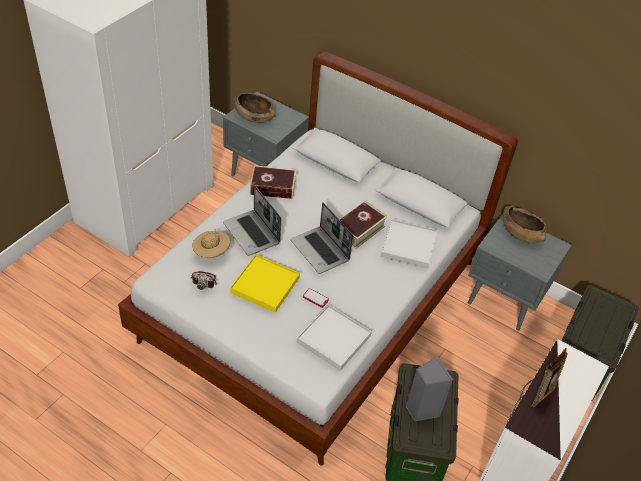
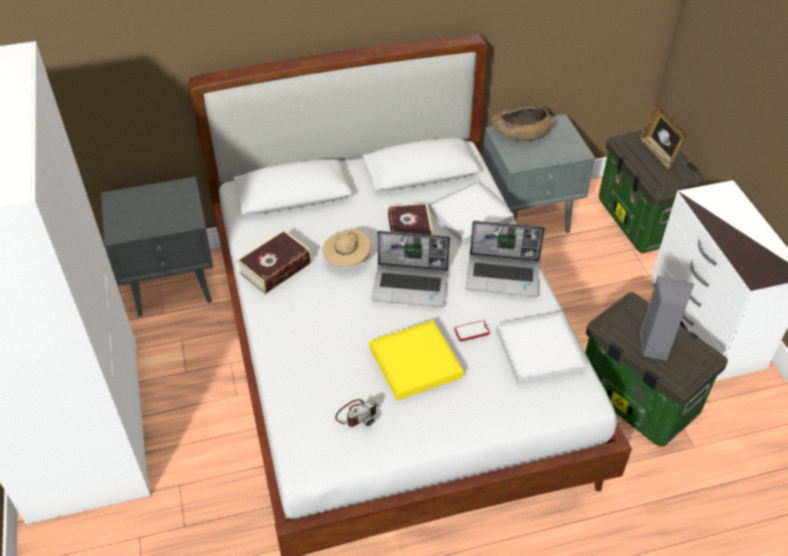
camera: 45 degrees left, 0 degrees up
beige hat [192,230,230,258] -> beige hat moved to [323,229,371,267]
laptop [223,185,281,256] -> laptop moved to [466,221,545,297]
brown bowl [233,93,276,123] -> none
picture frame [530,348,568,407] -> picture frame moved to [640,106,685,170]

